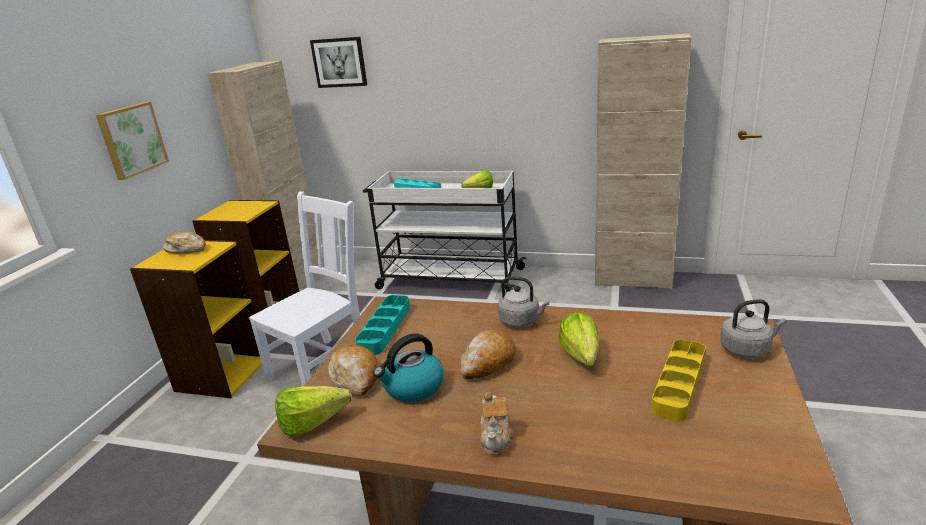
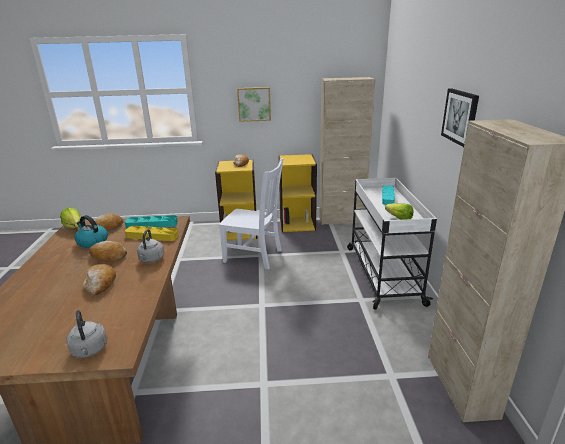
camera: 70 degrees right, 0 degrees up
picture [310,37,367,88] -> picture moved to [441,89,479,147]
teapot [480,392,513,455] -> none
lettuce [558,312,599,366] -> bread [83,264,116,296]
yellow tray [651,339,706,421] -> yellow tray moved to [125,226,178,241]

